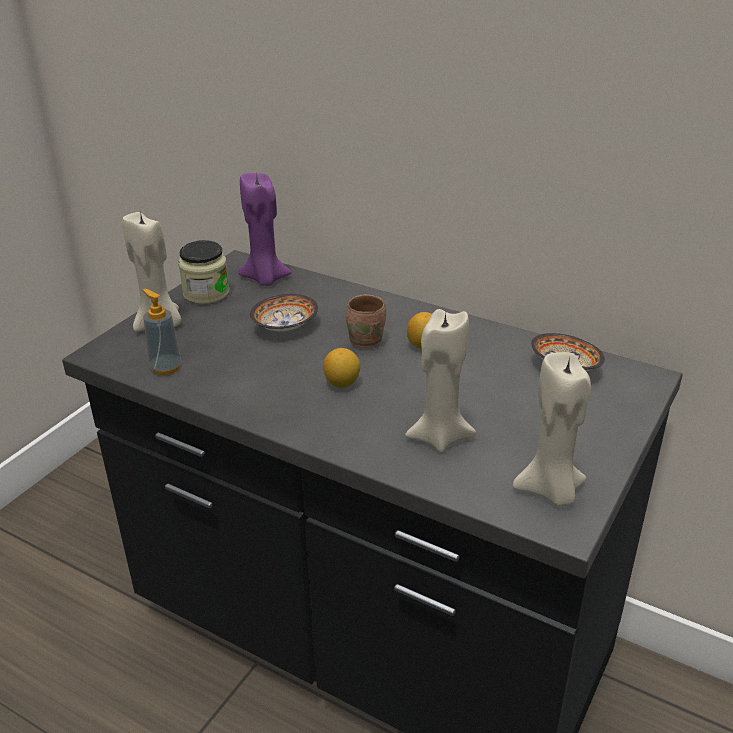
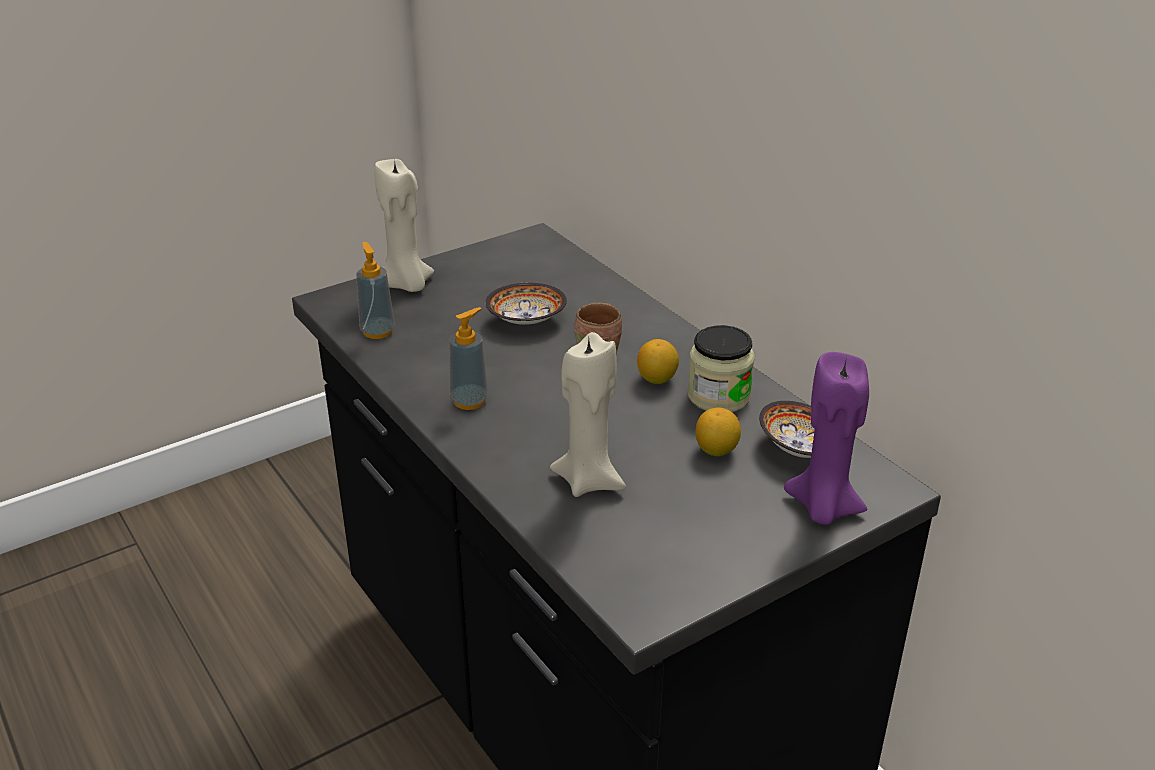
camera: 25 degrees right, 0 degrees up
jar [178,240,229,304] -> jar moved to [688,325,755,412]
purple candle [238,173,292,286] -> purple candle moved to [784,352,869,525]
lemon [323,348,360,388] -> lemon moved to [696,407,741,456]
beige candle [513,352,591,506] -> none
none -> soap dispenser [449,307,489,410]

